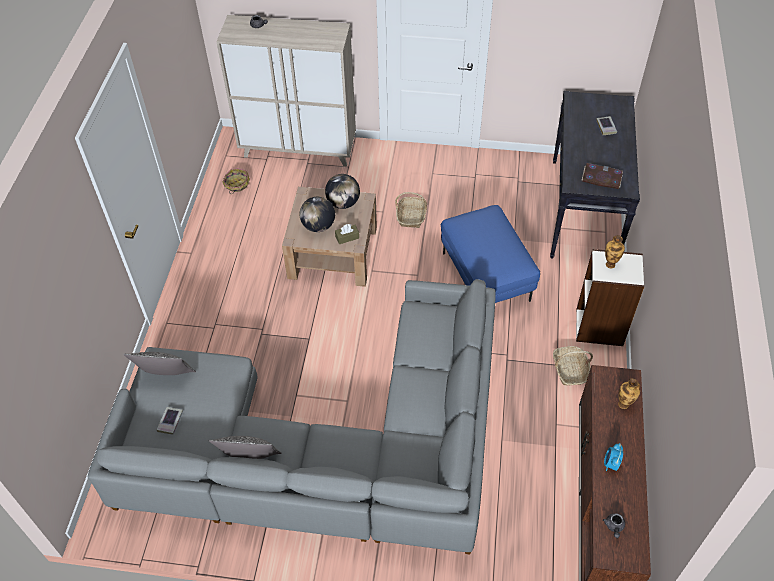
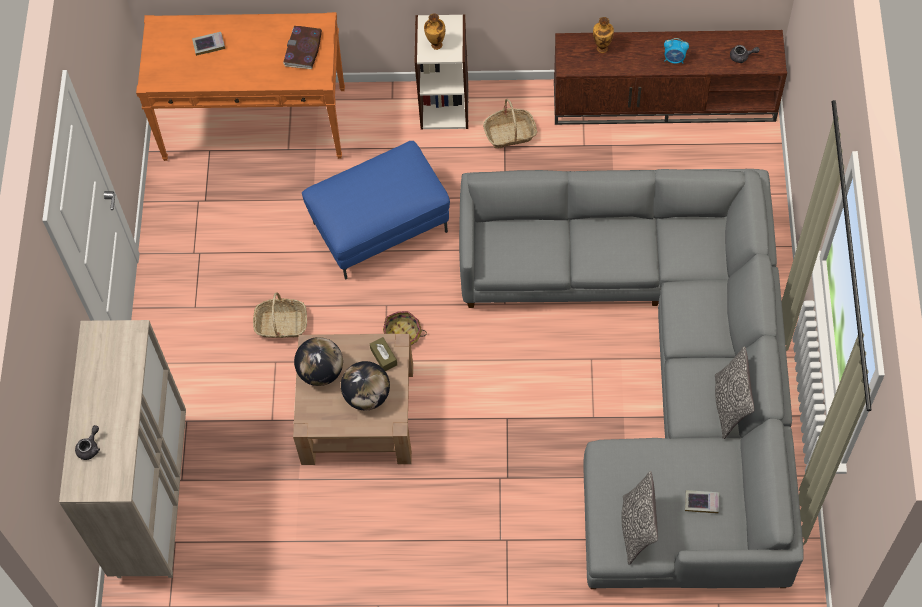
camera: 95 degrees left, 10 degrees up
basket [222,168,250,194] -> basket moved to [383,311,427,345]
black console table [550,91,640,258] -> orange console table [136,12,345,161]

